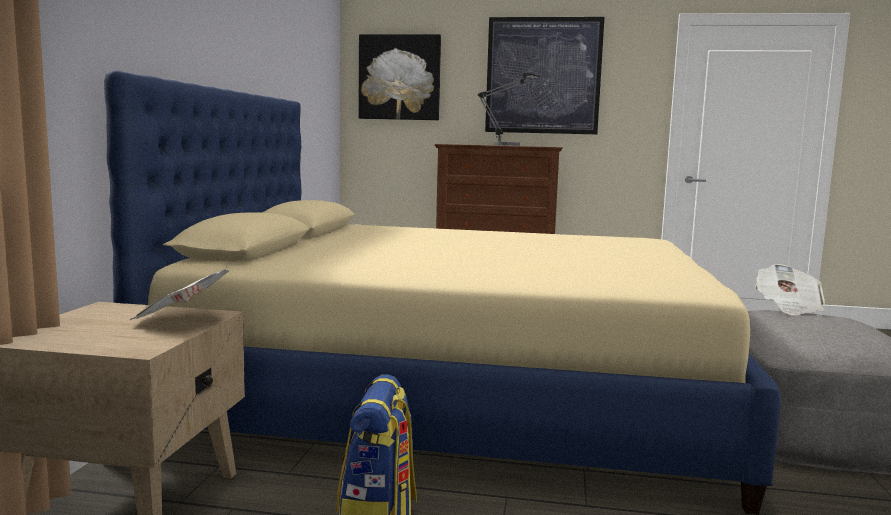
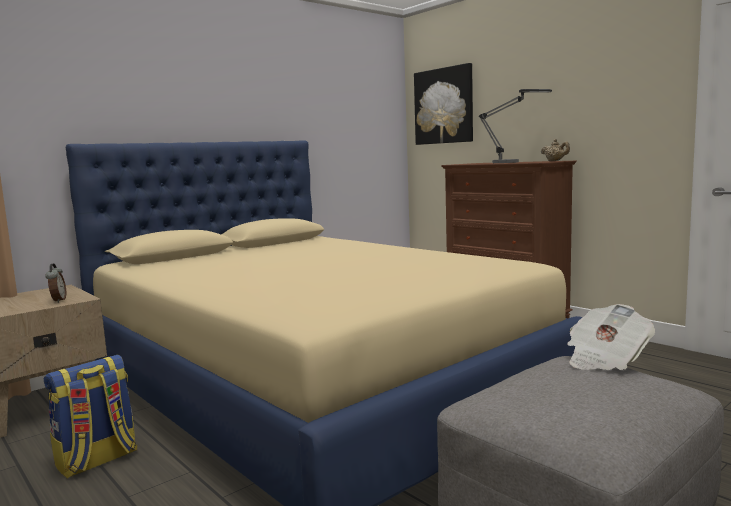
camera: 40 degrees right, 0 degrees up
newspaper [130,269,230,320] -> alarm clock [45,263,66,303]
picture [485,17,605,134] -> none
none -> beige teapot [541,139,570,161]

